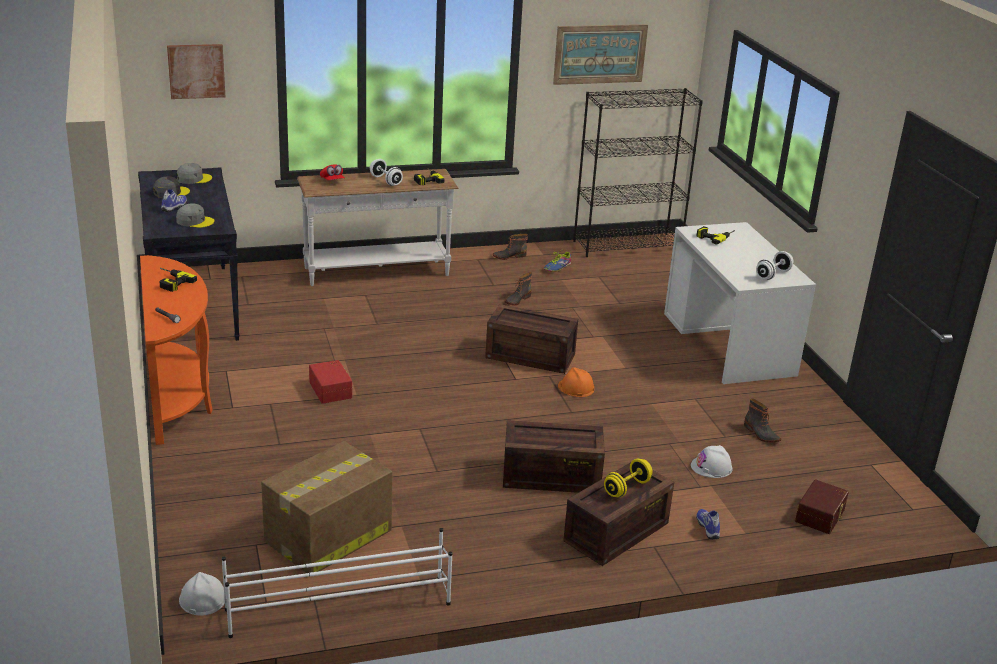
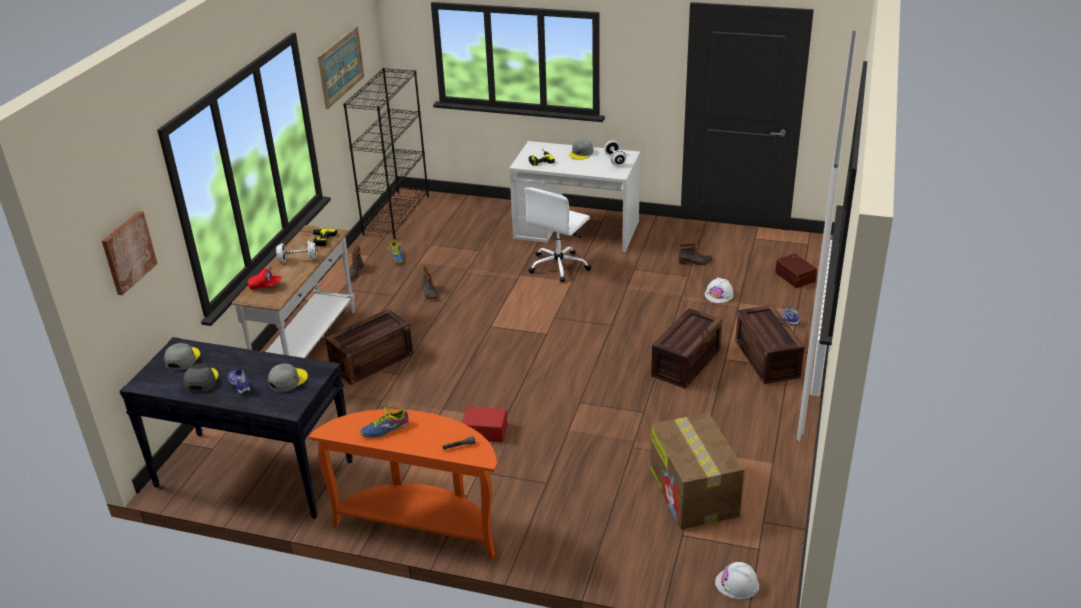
camera: 55 degrees left, 5 degrees up
power drill [160,268,197,292] -> shoe [360,405,409,438]
white shoe rack [222,528,453,638] -> none
crate [485,304,578,374] -> crate moved to [325,309,413,385]
orange hard hat [558,367,594,397] -> none
yellow dumbbell [604,459,653,497] -> none
none -> white office chair [525,188,591,283]
none -> grey cap [569,139,593,160]

